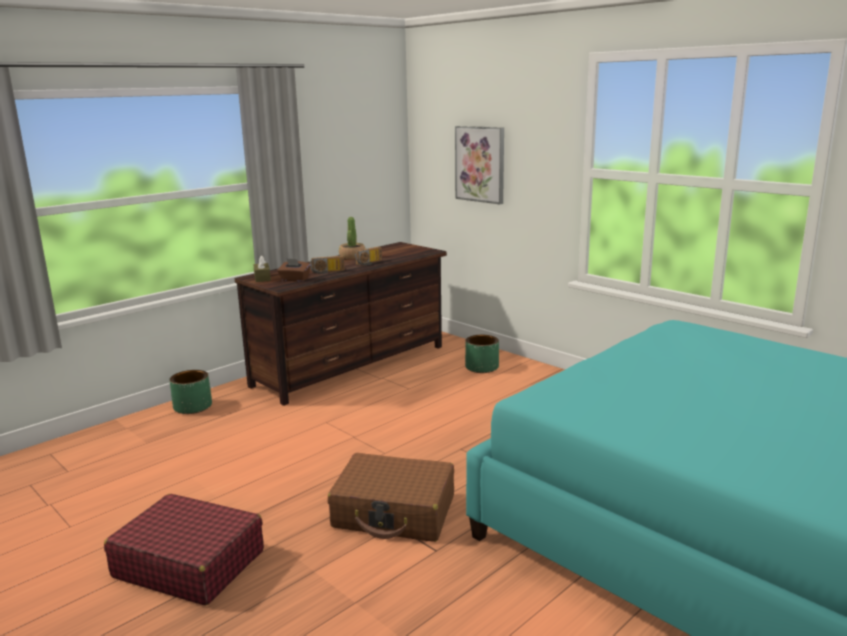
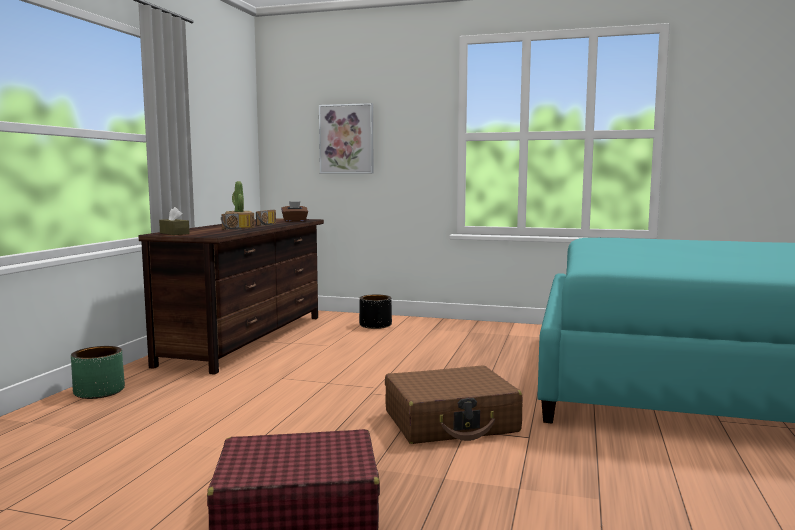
camera: 30 degrees left, 10 degrees down
brown tissue box [278,258,311,282] -> brown tissue box moved to [281,201,308,222]
green planter [465,335,499,373] -> black planter [359,294,392,329]

